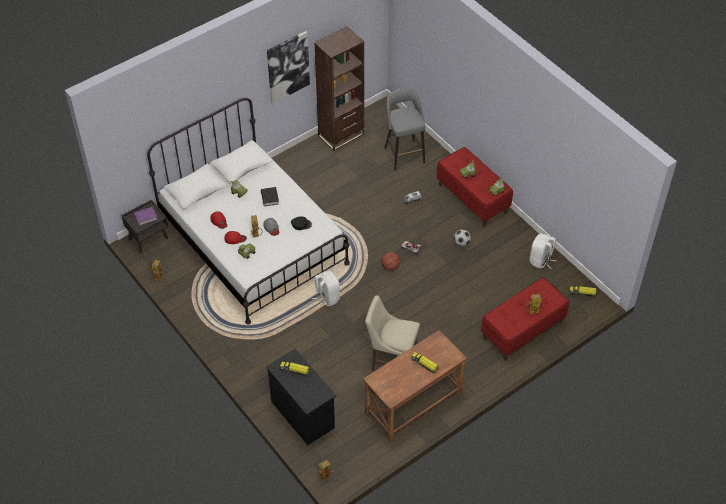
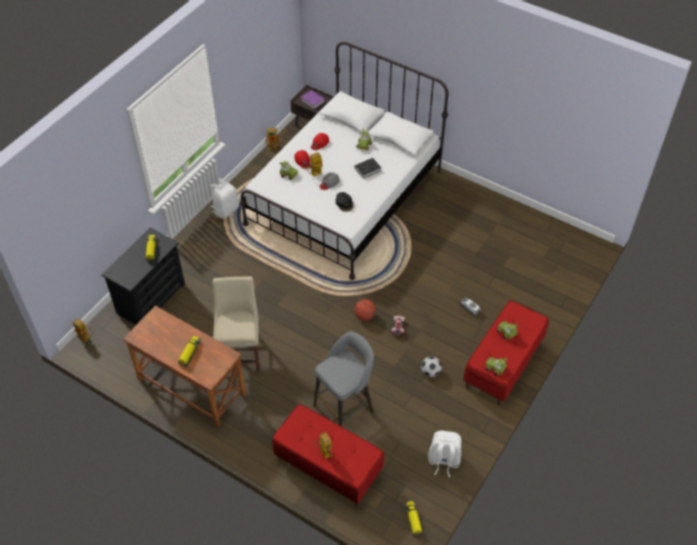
camera: 70 degrees right, 0 degrees up
picture [267,31,310,104] -> none
white backpack [312,271,340,307] -> white backpack moved to [210,178,239,219]
brown bookcase [314,26,364,151] -> none
grey stool [384,88,425,171] -> grey stool moved to [313,332,374,427]

